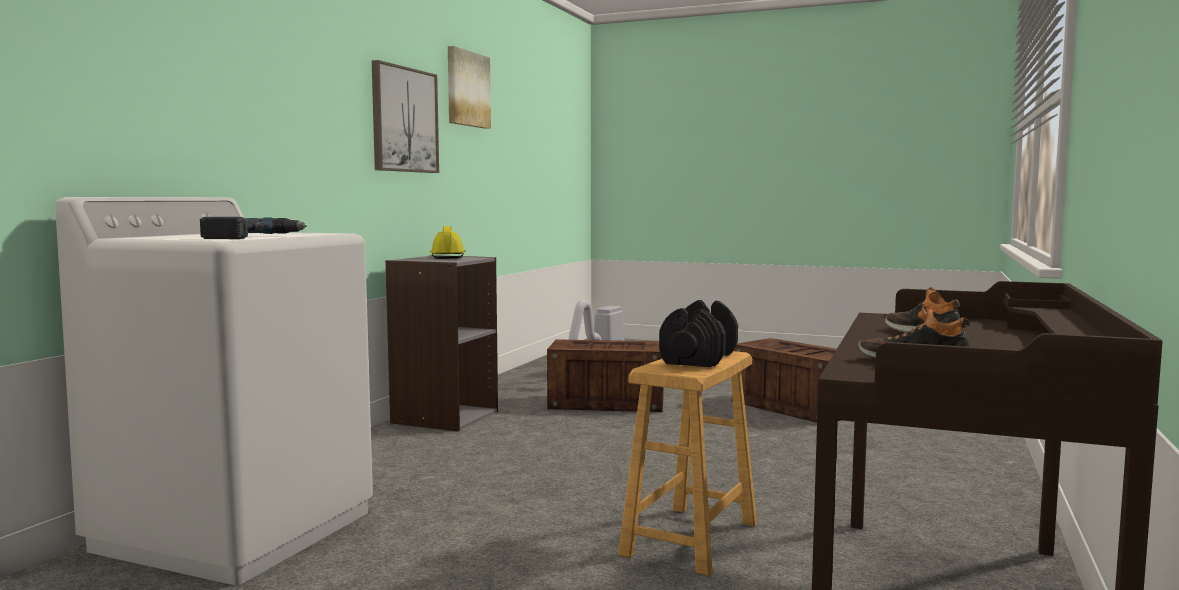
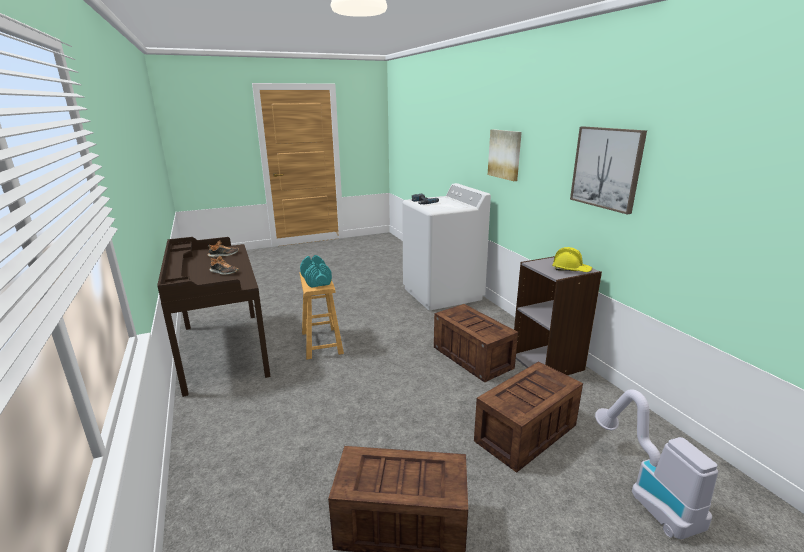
camera: 135 degrees right, 15 degrees up
picture [448,46,491,129] -> picture moved to [488,129,522,181]
black dumbbell [659,300,738,367] -> turquoise dumbbell [300,255,332,288]
none -> crate [434,304,518,383]

